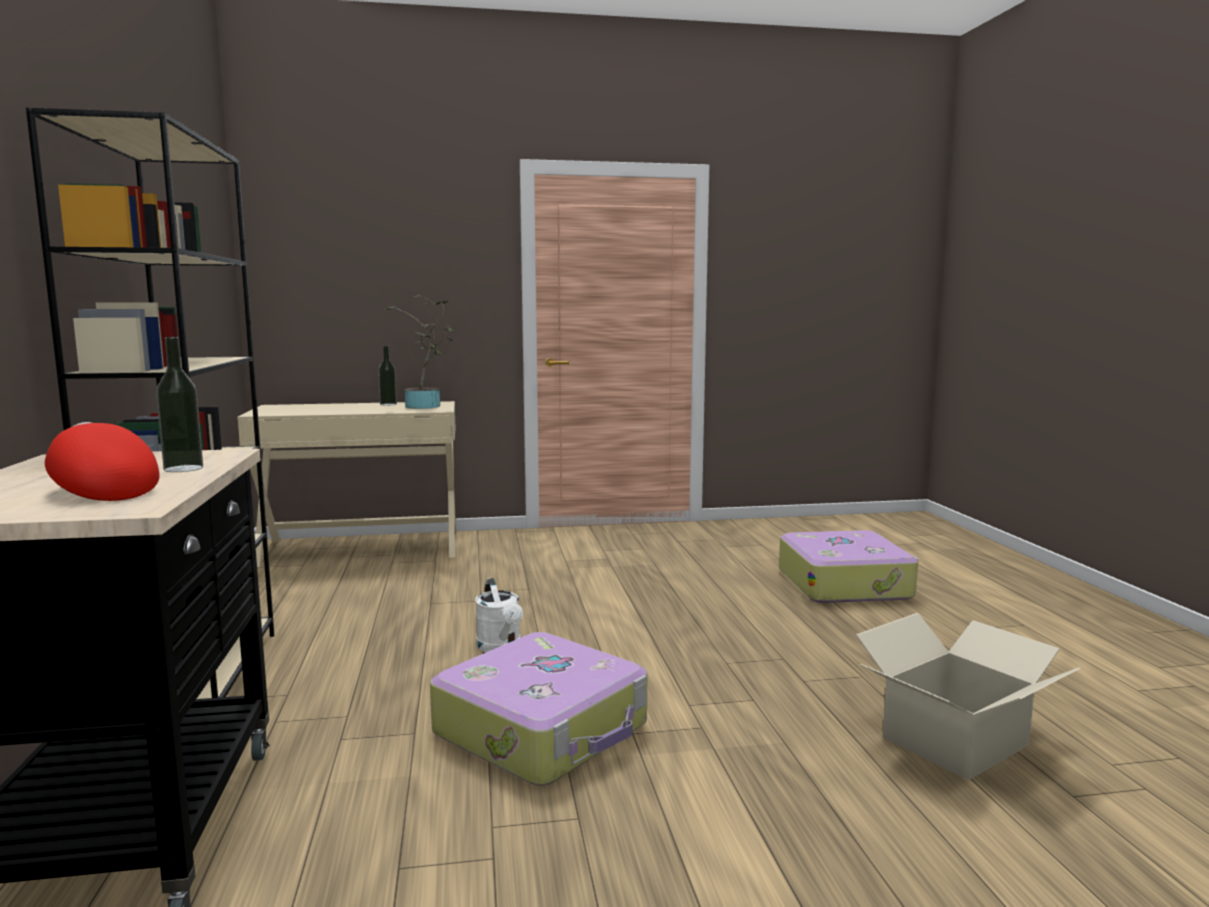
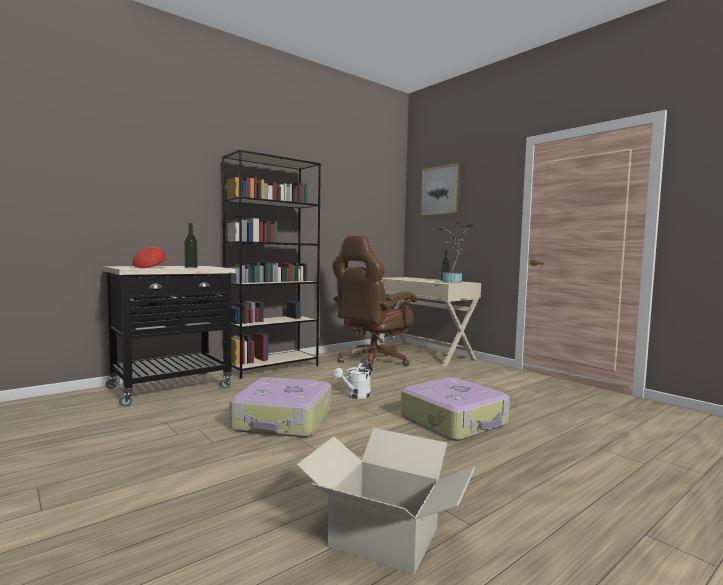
camera: 60 degrees right, 5 degrees down
suitcase [779,530,918,603] -> suitcase moved to [401,377,510,441]
none -> brown office chair [332,235,417,371]
none -> picture [421,163,461,216]

